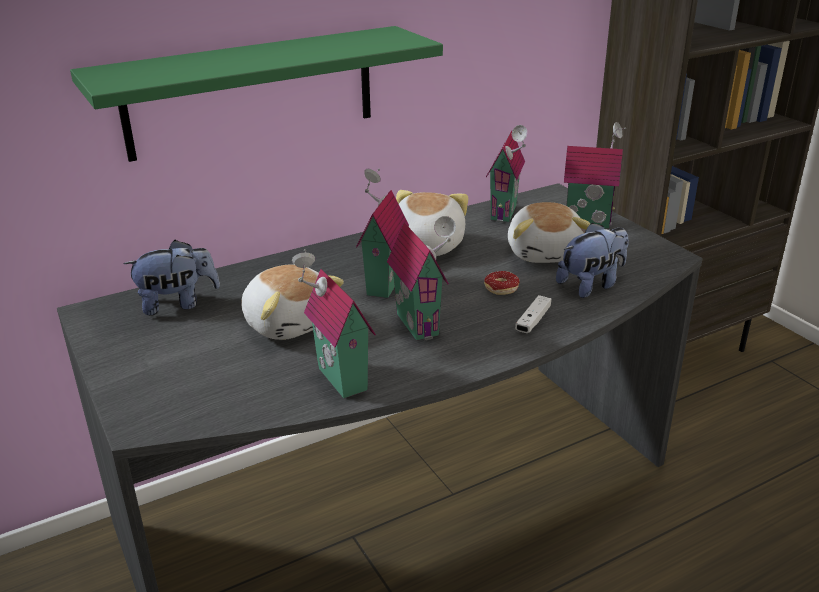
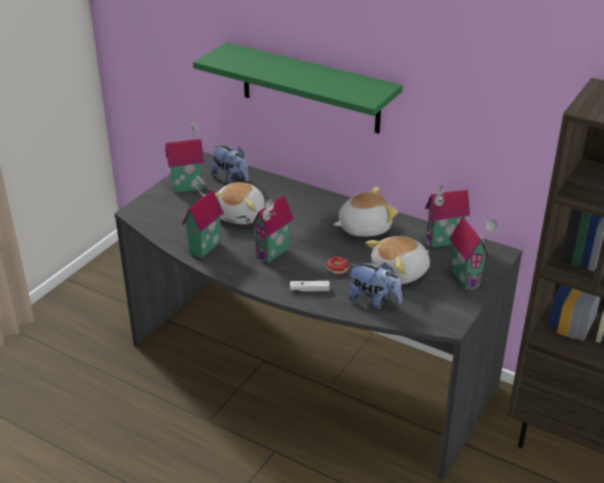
camera: 60 degrees right, 5 degrees up
toy house [356,169,409,298] -> toy house moved to [165,121,204,193]

